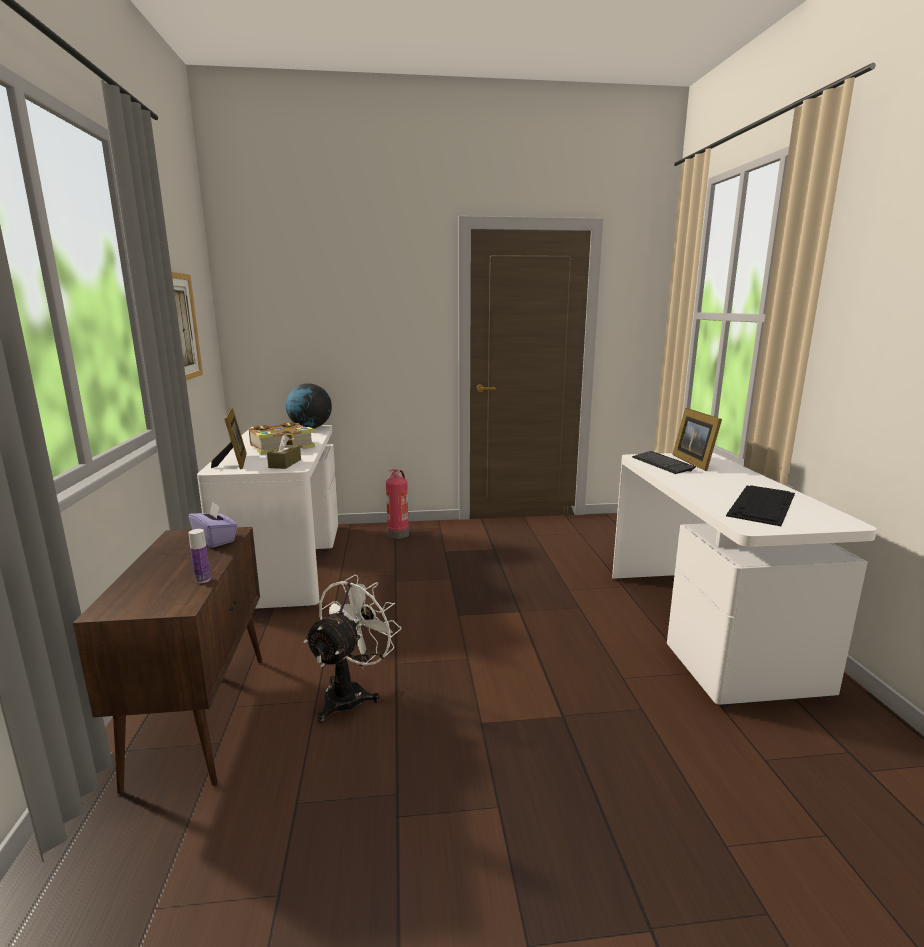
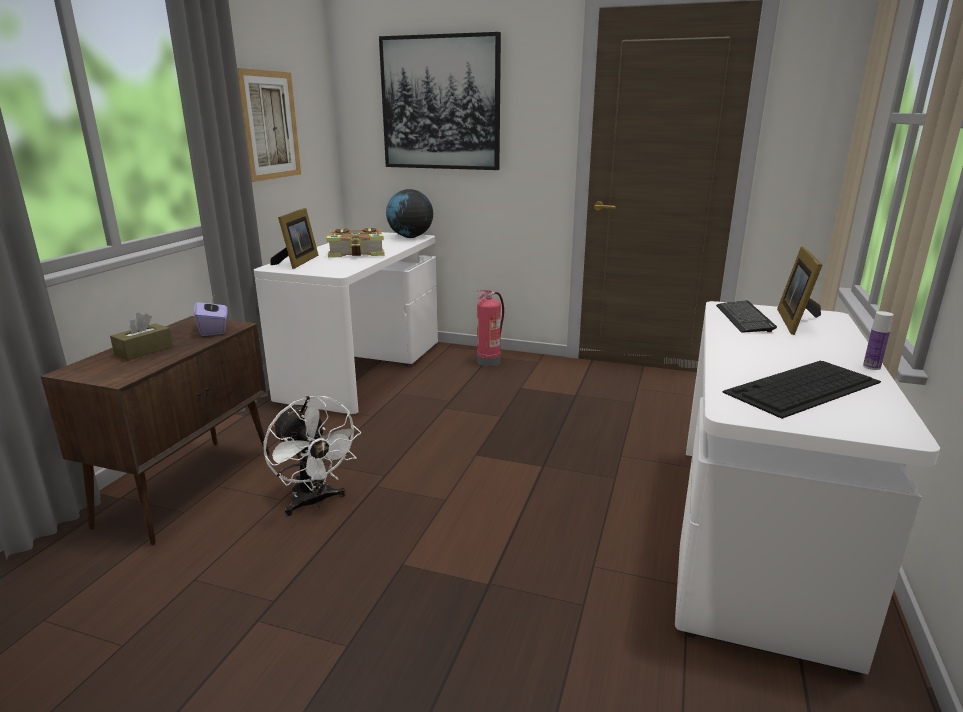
camera: 25 degrees right, 5 degrees up
bottle [188,529,211,583] -> bottle moved to [863,311,894,370]
brown tissue box [267,435,301,469] -> brown tissue box moved to [110,313,173,360]
white fan [304,575,401,723] -> white fan turned 90 degrees clockwise [263,396,361,516]
none -> picture [379,32,501,170]

